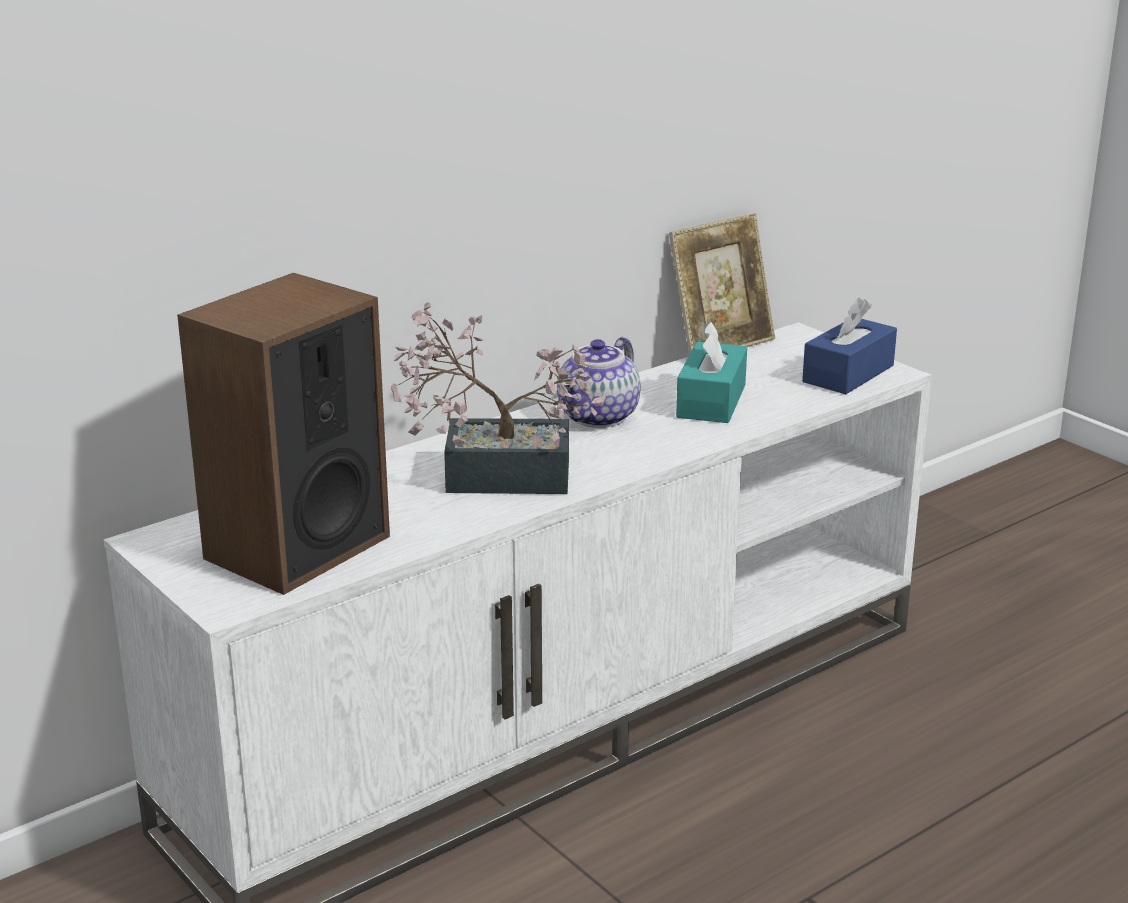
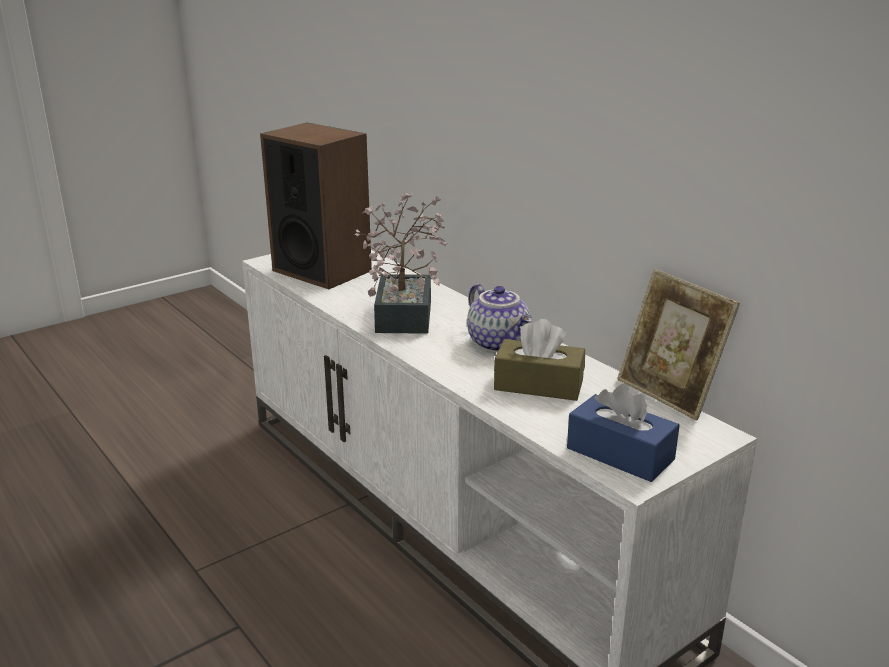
camera: 90 degrees right, 0 degrees up
teapot [557,337,641,428] -> teapot turned 150 degrees counterclockwise [467,284,532,352]
turquoise tissue box [676,321,747,423] -> brown tissue box [494,319,585,401]

